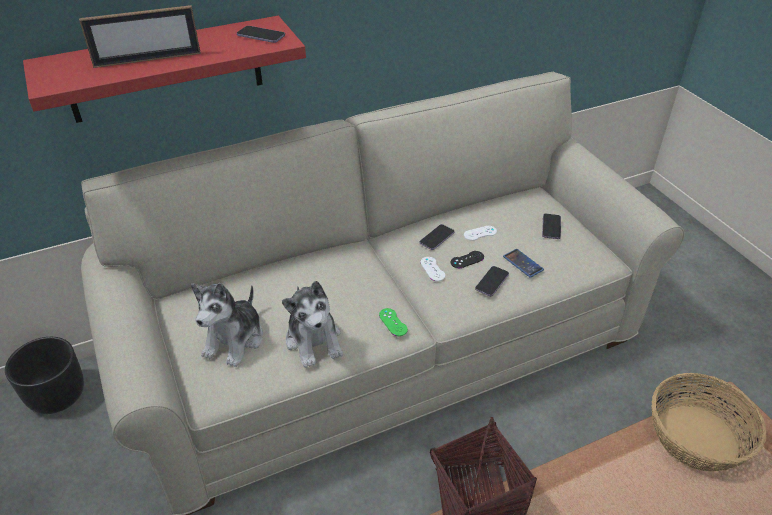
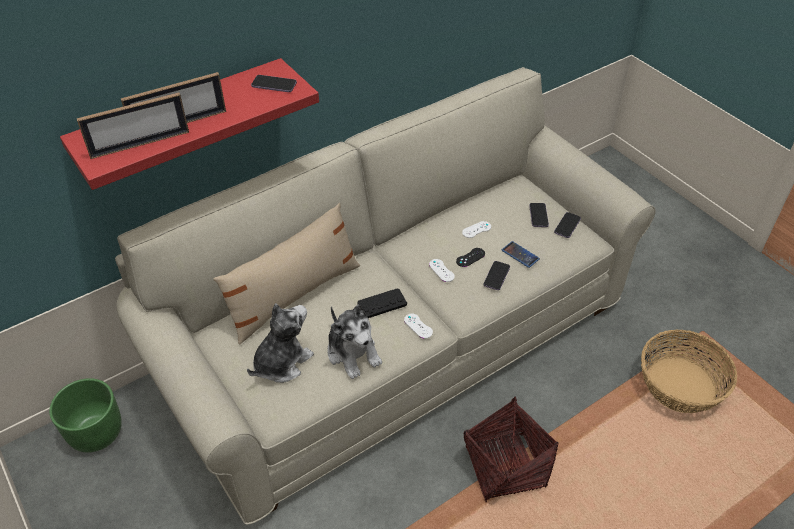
camera: 10 degrees left, 5 degrees up
black planter [5,337,84,414] -> green planter [49,378,122,453]
plush toy [191,283,263,367] -> plush toy turned 150 degrees counterclockwise [247,303,314,383]
green game controller [379,308,408,336] -> white game controller [404,314,433,339]
phone [419,224,455,250] -> phone moved to [554,212,581,238]
none -> picture frame [77,93,189,159]
none -> beige pillow [214,203,360,345]
none -> black game controller [358,288,407,318]

